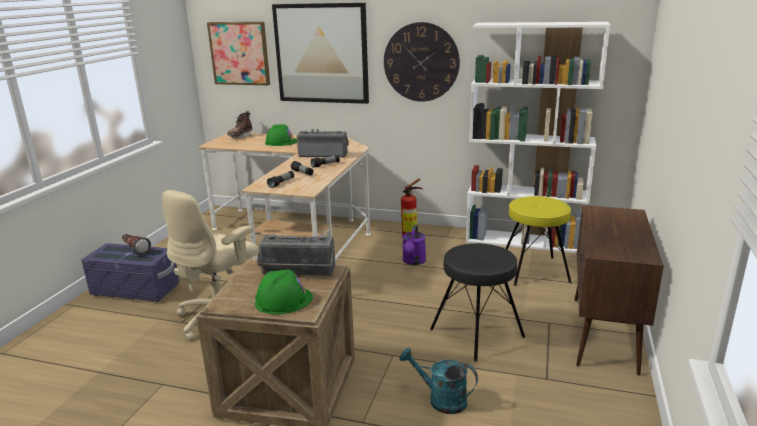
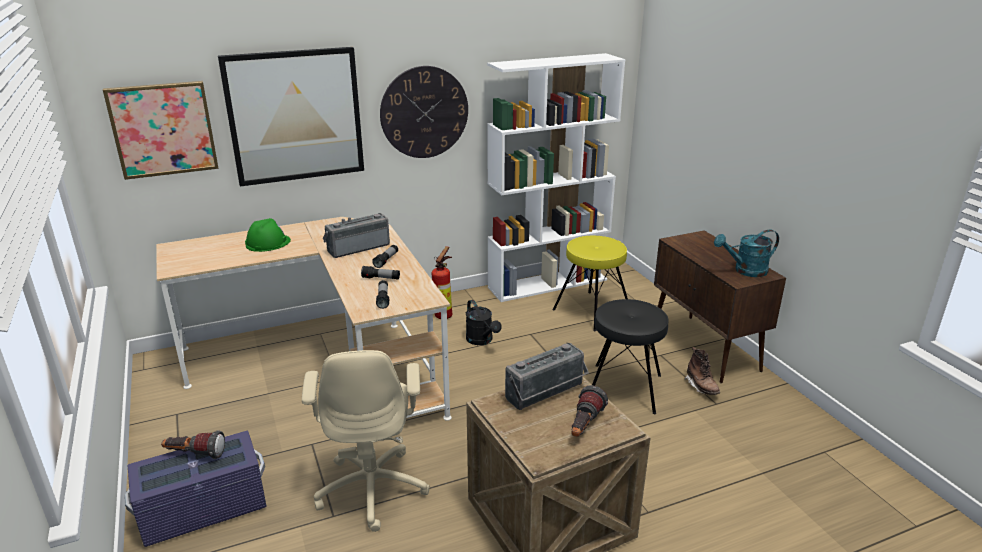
camera: 40 degrees left, 5 degrees up
brown boot [227,111,253,138] -> brown boot moved to [685,347,720,395]
green hard hat [255,269,313,314] -> flashlight [571,385,608,437]
turquoise watering can [399,347,478,414] -> turquoise watering can moved to [714,230,779,277]
purple watering can [402,225,426,265] -> black watering can [466,300,502,345]

